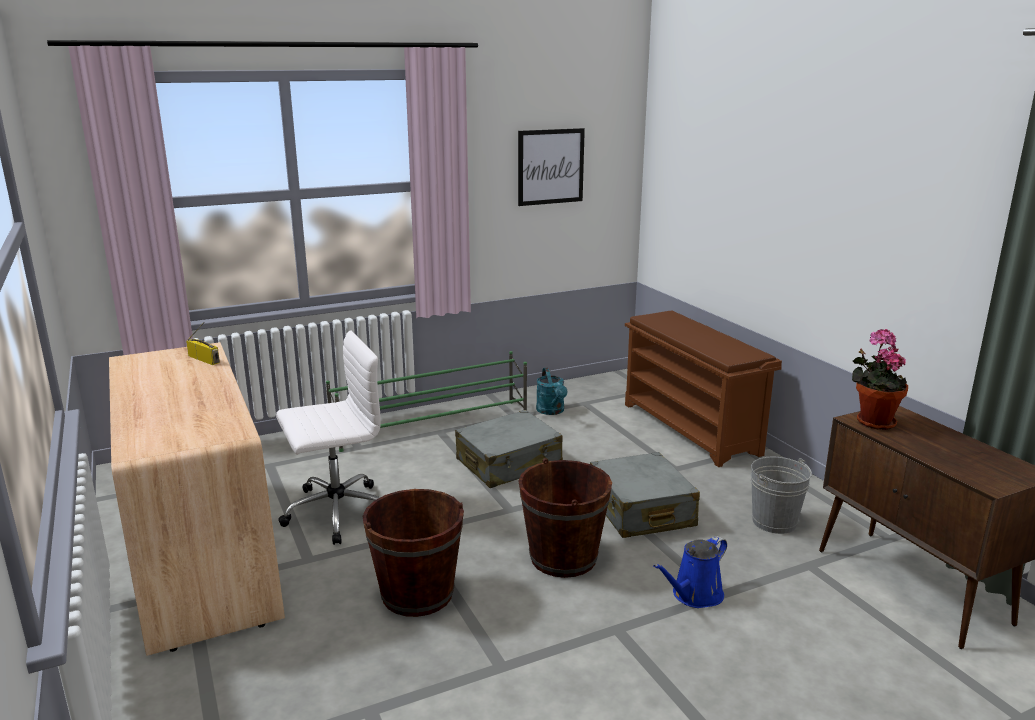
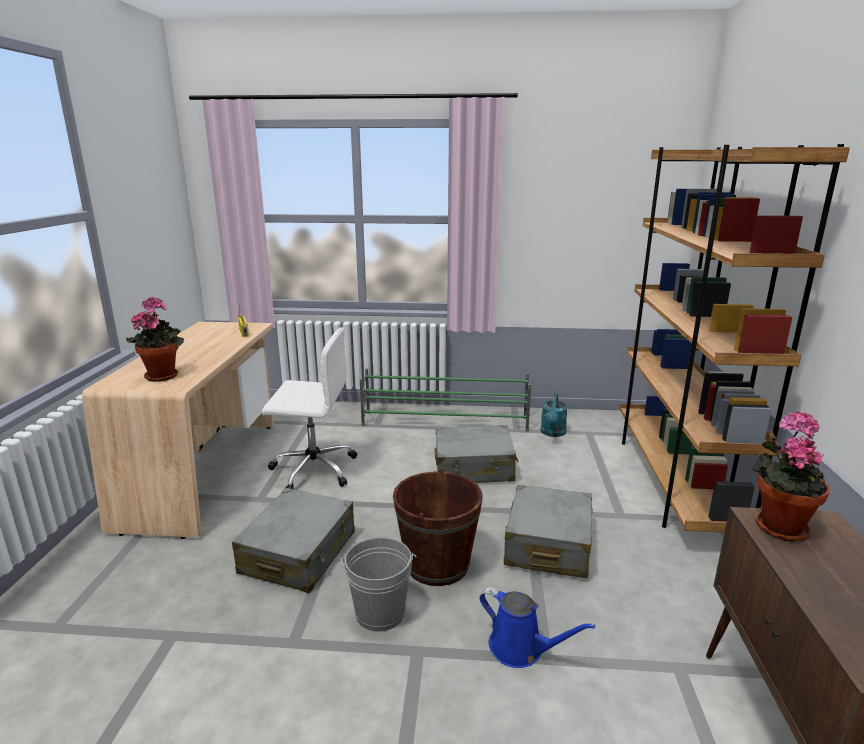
camera: 30 degrees right, 0 degrees up
brown bucket [362,489,464,617] -> grey suitcase [232,488,355,593]
picture [518,128,585,206] -> none
brown shoe rack [625,311,782,467] -> brown bookcase [620,144,850,533]
blue watering can [653,536,727,608] -> blue watering can turned 135 degrees counterclockwise [480,587,595,668]
grey bucket [751,457,812,534] -> grey bucket moved to [339,537,417,632]
none -> potted plant [126,296,184,381]

